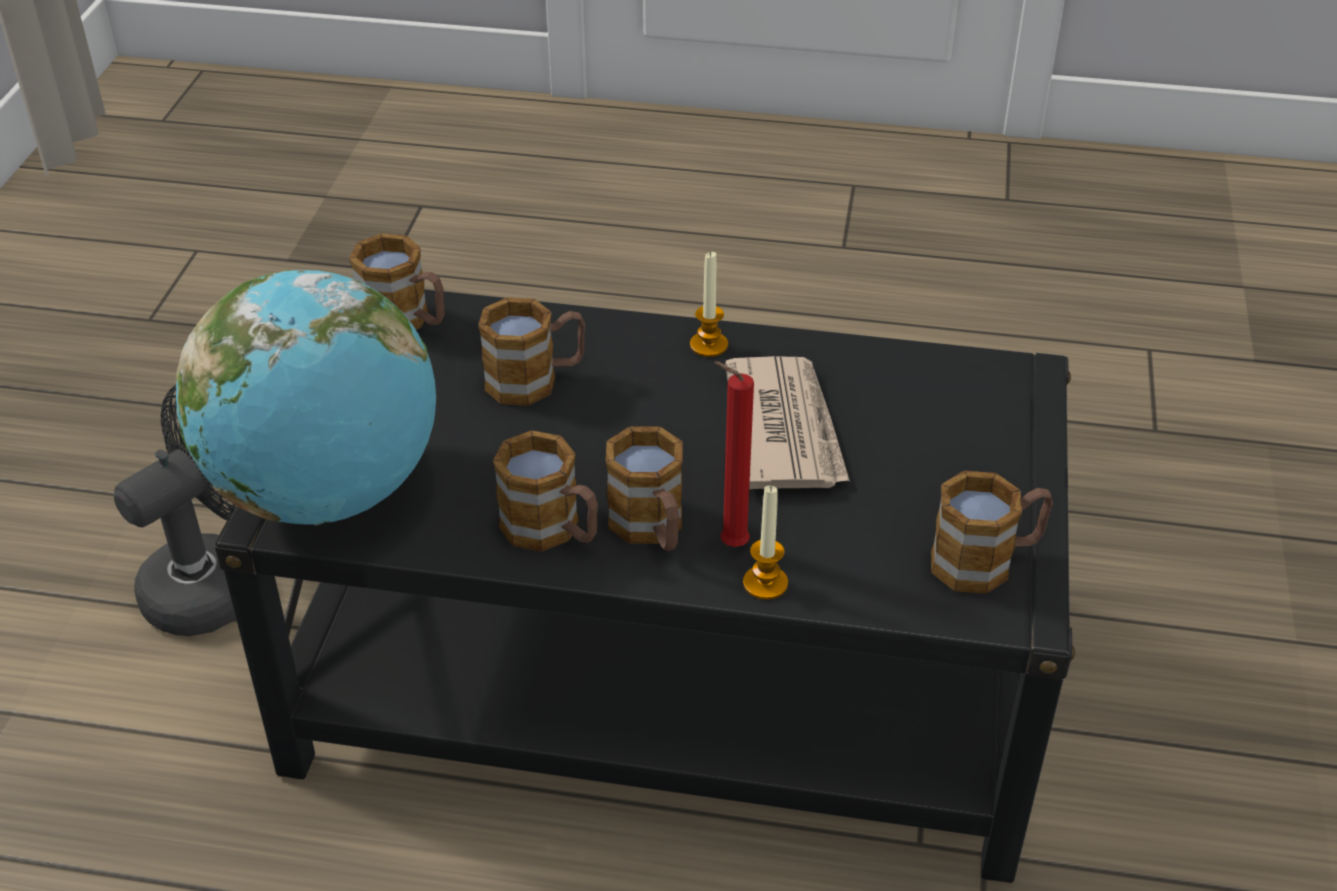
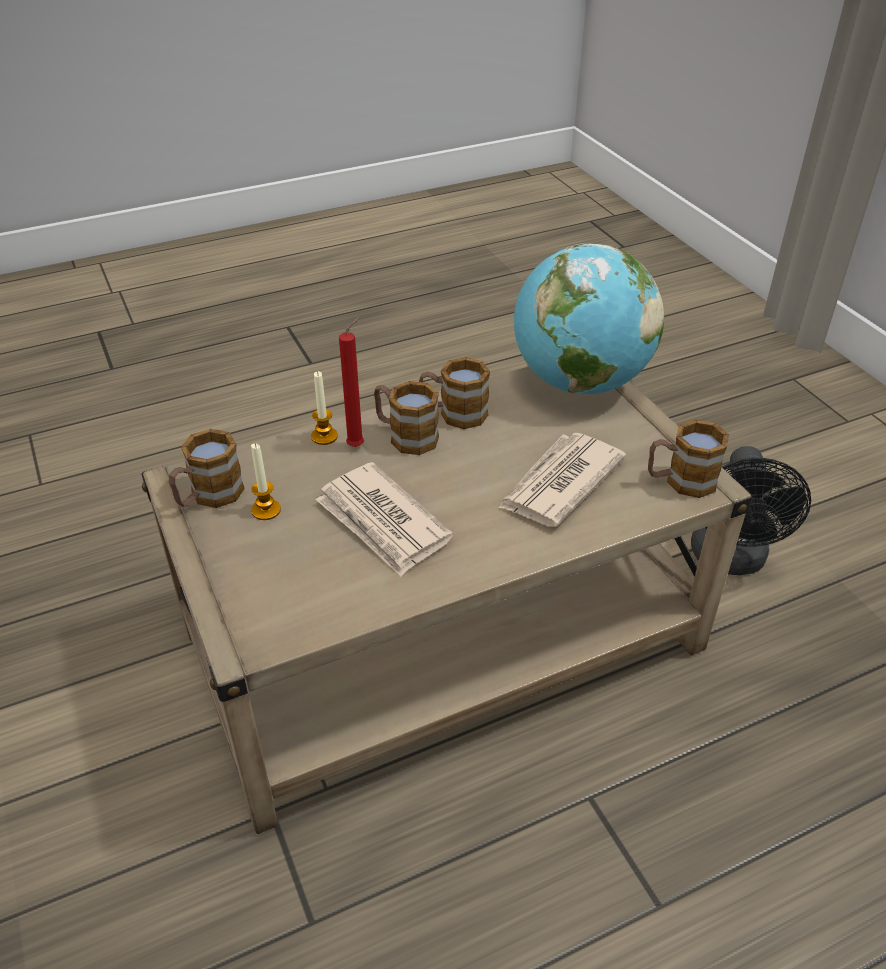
camera: 145 degrees right, 0 degrees up
black coffee table [214,289,1075,883] -> beige coffee table [142,366,752,834]
mug [478,297,585,406] -> newspaper [498,433,626,527]
candle [690,251,728,357] -> candle moved to [251,443,281,520]

